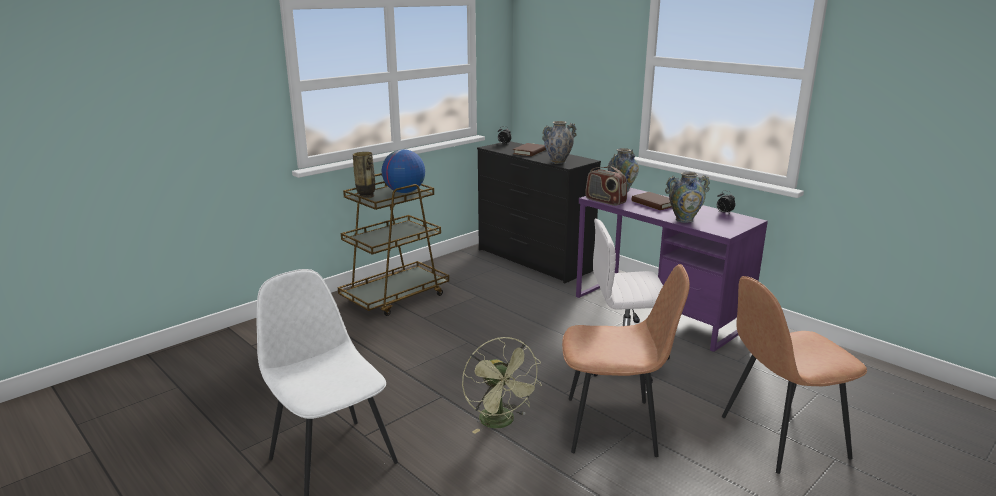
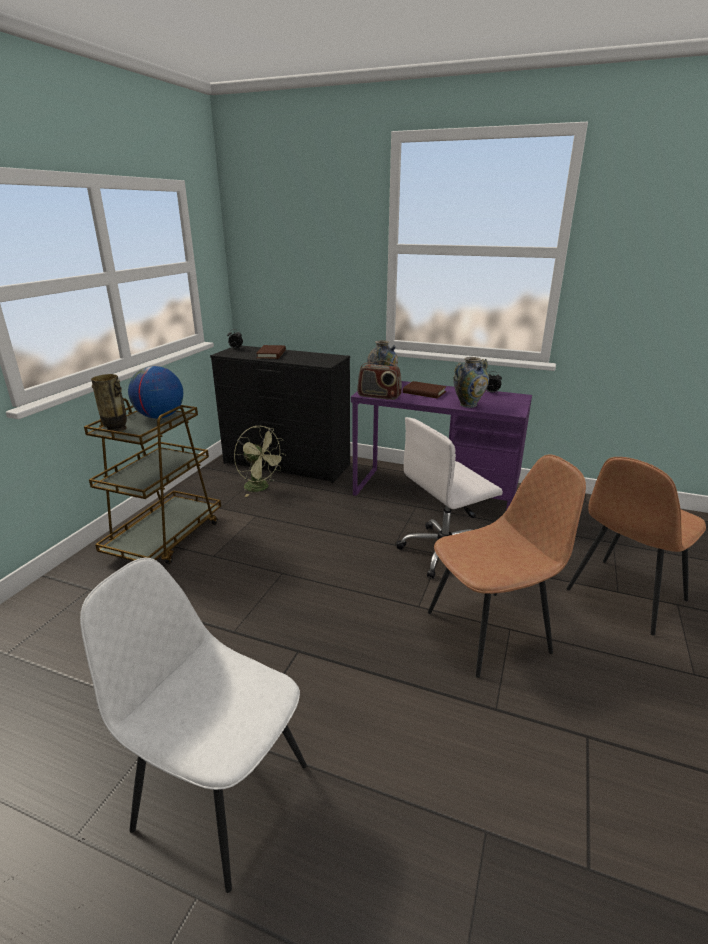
camera: 25 degrees left, 5 degrees up
green fan [462,337,542,434] -> green fan moved to [234,426,286,497]
vase [542,121,577,164] -> none

